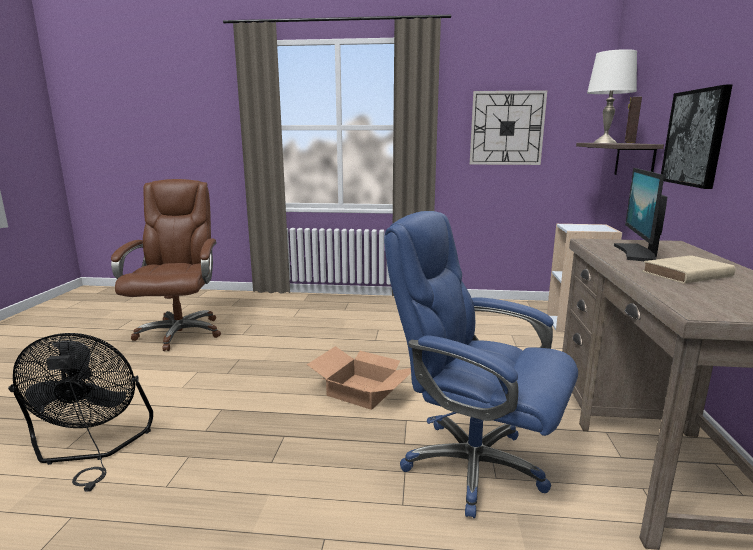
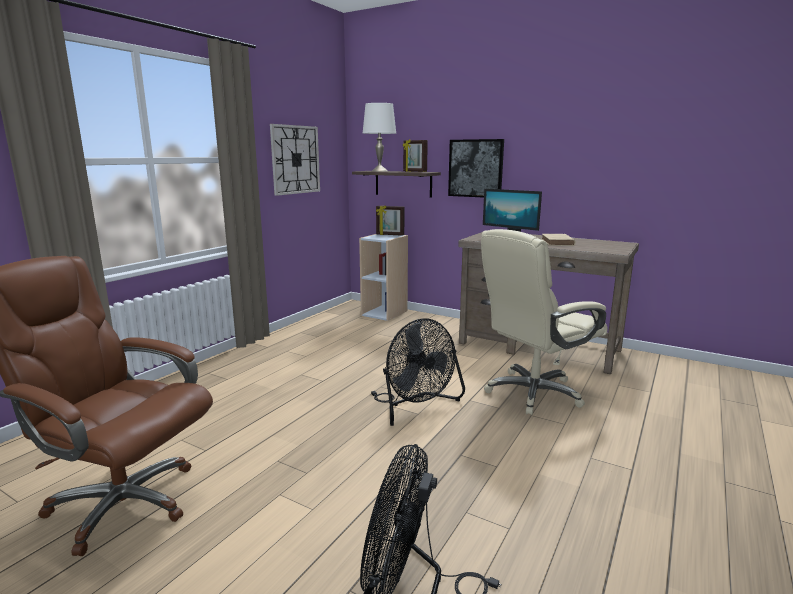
camera: 65 degrees left, 0 degrees up
cardboard box [307,346,411,410] -> black fan [371,318,465,426]
blue office chair [384,211,578,518] -> beige office chair [481,229,608,415]
none -> picture frame [376,206,404,236]

